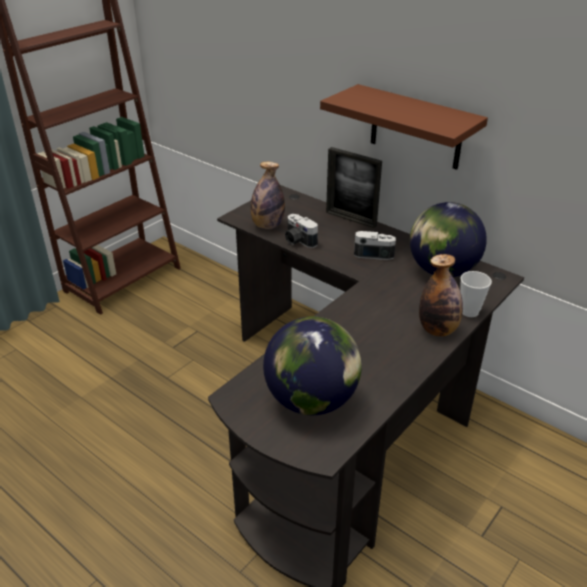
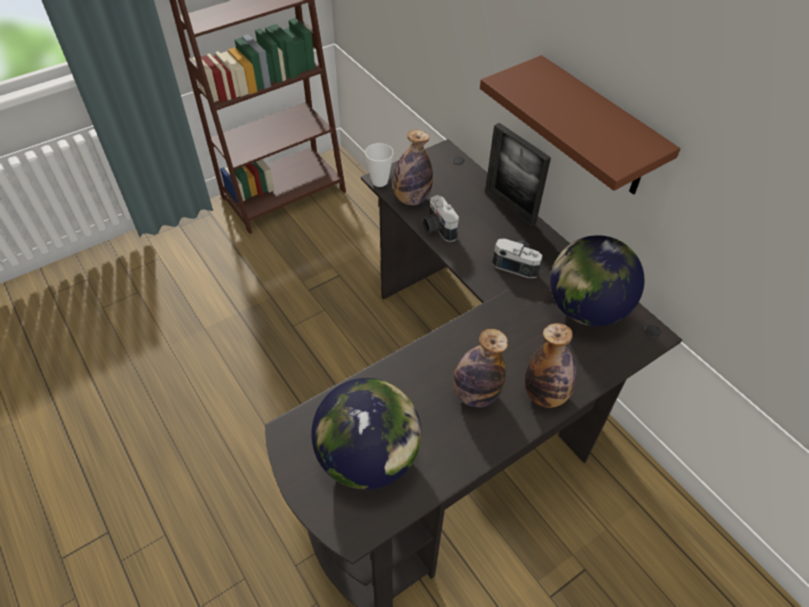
camera: 15 degrees right, 15 degrees up
cup [460,271,492,317] -> cup moved to [365,143,394,187]
none -> bottle [454,329,508,407]

